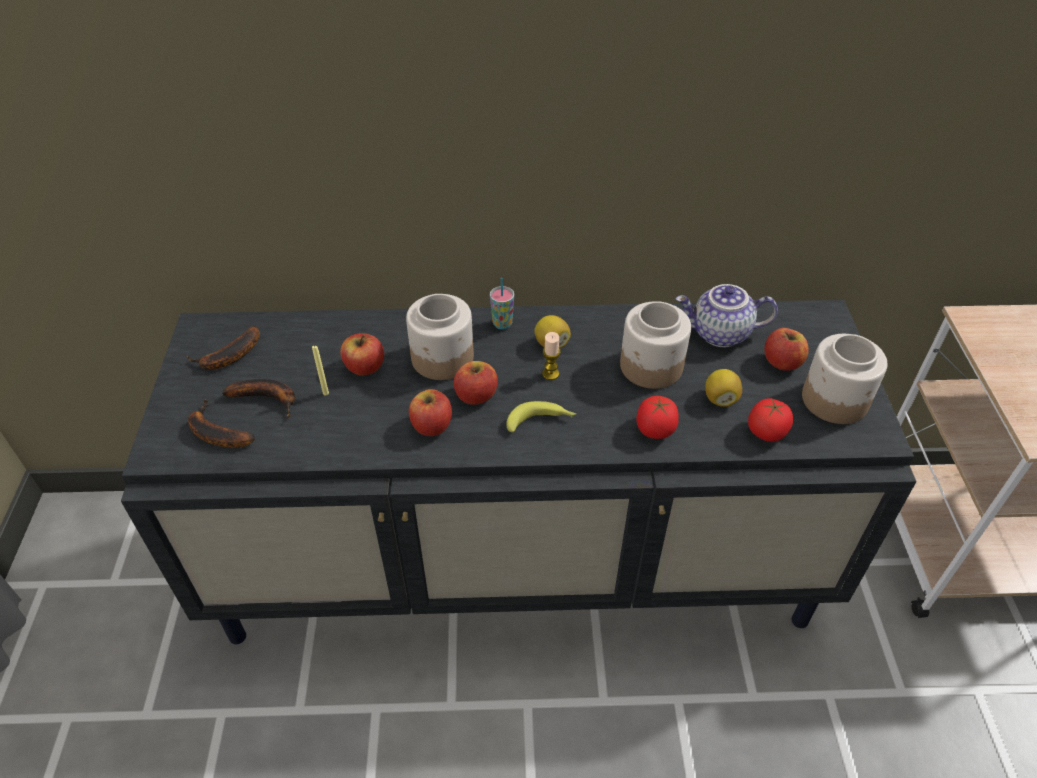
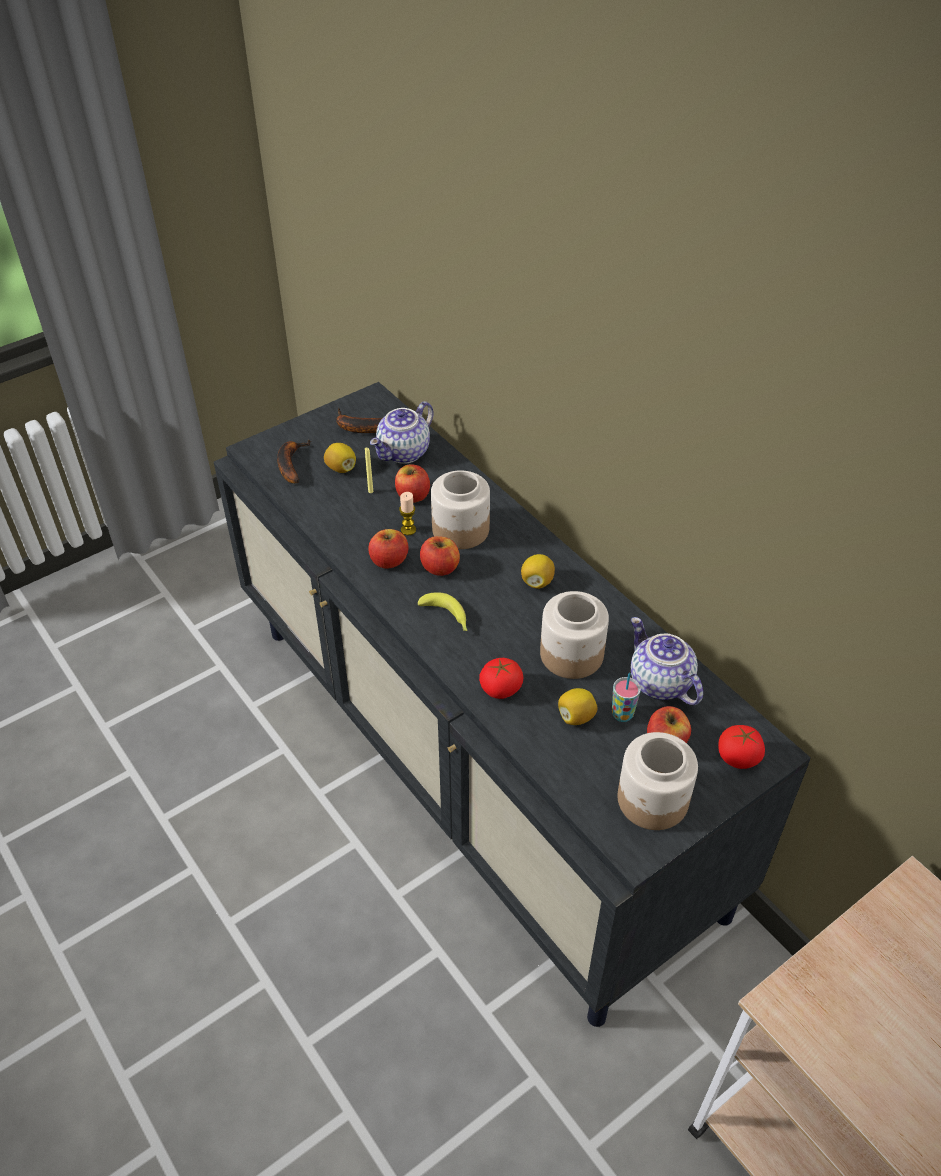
camera: 55 degrees right, 0 degrees up
banana [222,379,295,418] -> lemon [324,443,356,473]
cup [490,278,514,330] -> cup moved to [612,673,641,722]
candle [542,332,561,380] -> candle moved to [399,492,416,535]
tomato [748,398,793,442] -> tomato moved to [718,725,765,769]
none -> teapot [370,401,434,464]

